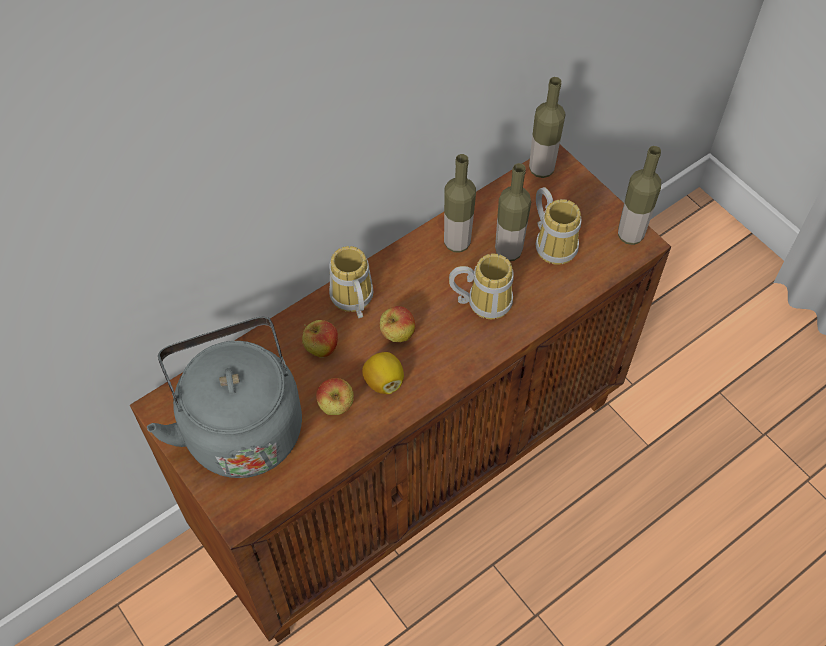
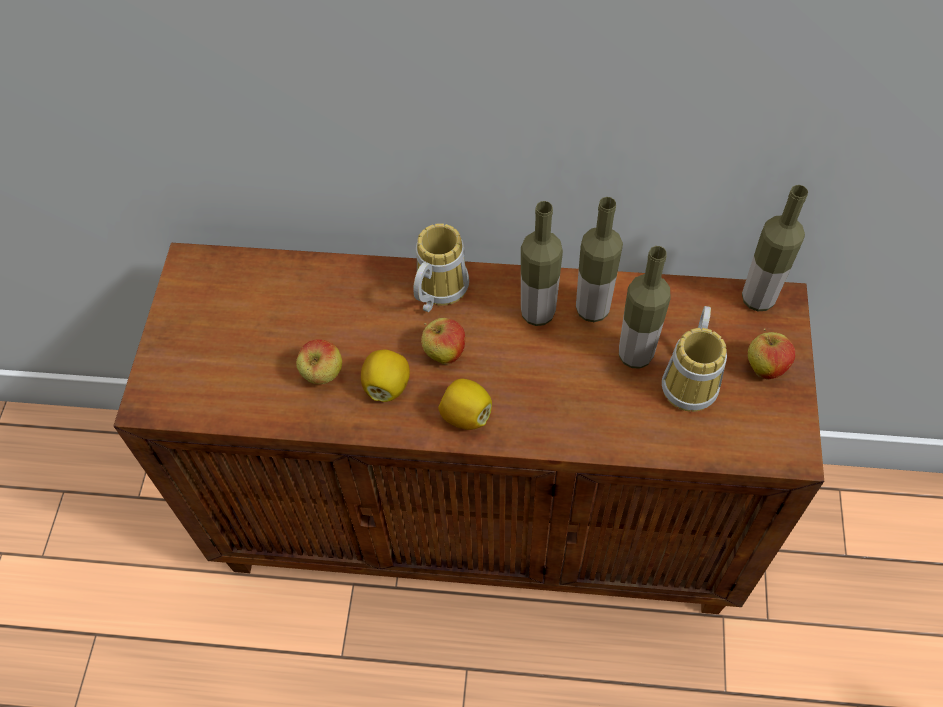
camera: 45 degrees right, 0 degrees up
grey kettle [147,317,302,478] -> none
apple [302,320,338,358] -> apple moved to [748,328,795,380]
mug [449,254,514,319] -> none
bottle [618,146,661,245] -> bottle moved to [521,201,563,326]
none -> lemon [438,379,492,430]

